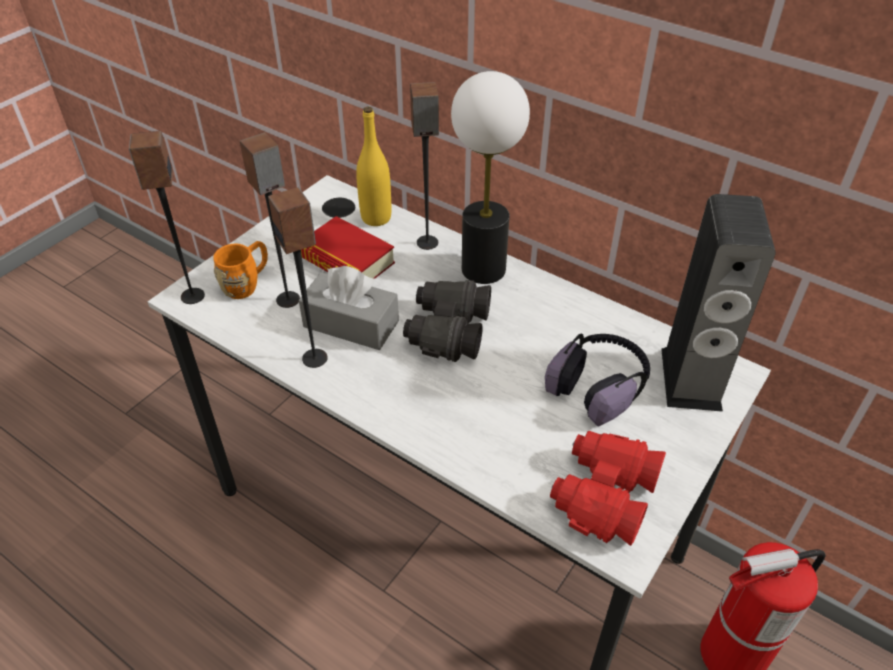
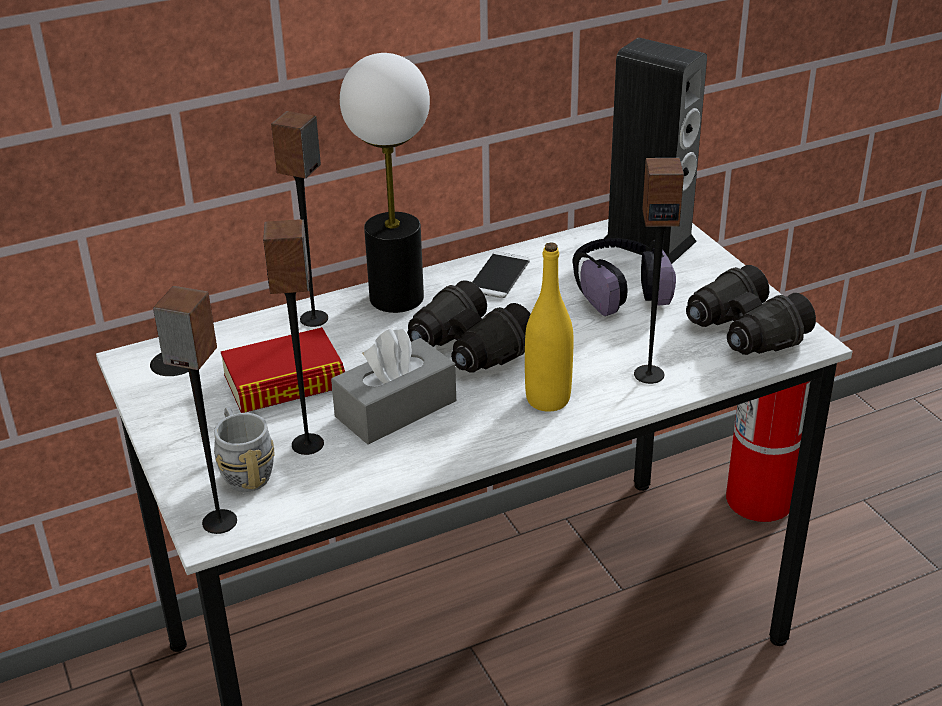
camera: 60 degrees left, 10 degrees down
orange mug [213,241,268,299] -> grey mug [214,407,275,492]
speaker [268,187,328,368] -> speaker moved to [634,158,684,384]
yellow bottle [356,107,391,226] -> yellow bottle moved to [525,242,574,412]
red binoculars [550,431,666,546] -> black binoculars [686,265,816,355]
none -> phone [472,252,530,298]

